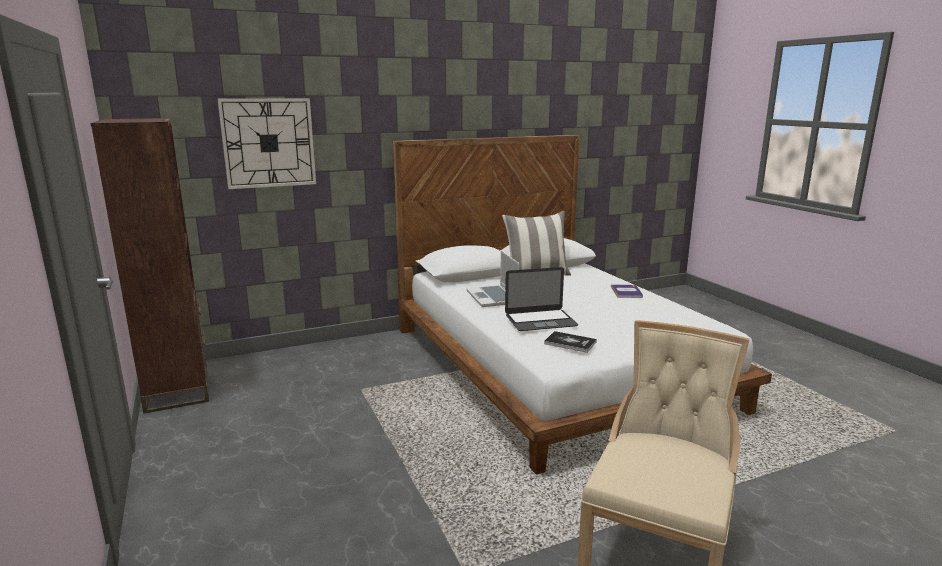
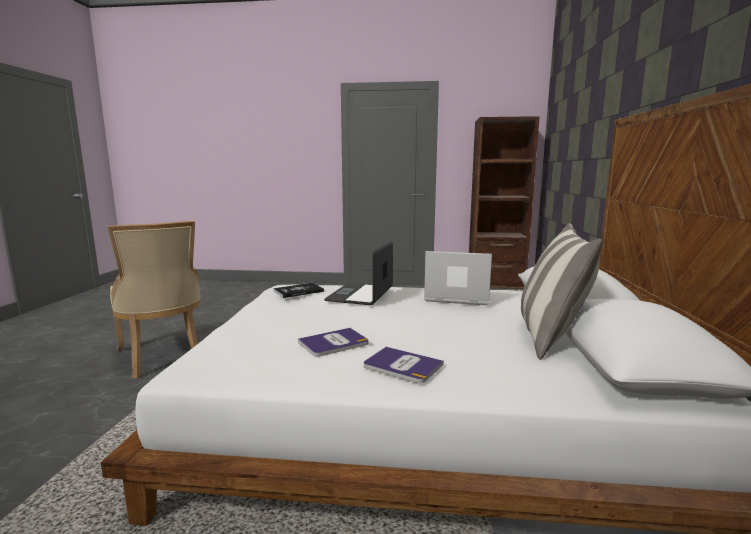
camera: 120 degrees right, 5 degrees down
wall clock [217,98,316,189] -> none
none -> book [298,328,369,357]

